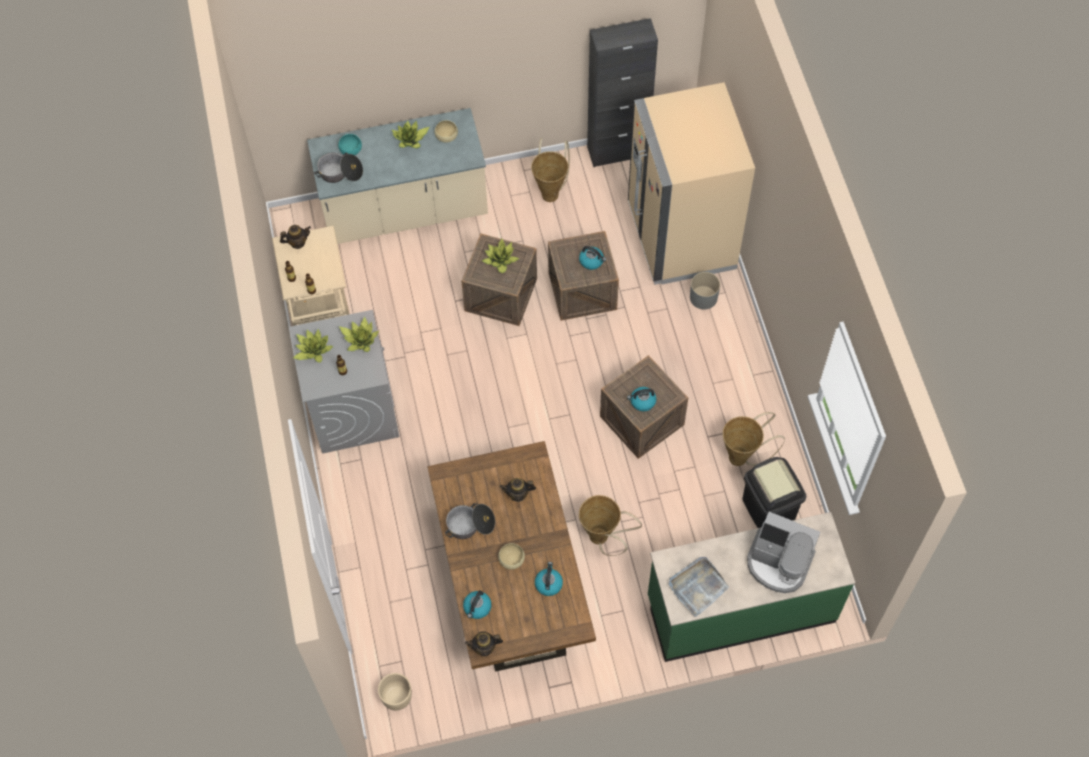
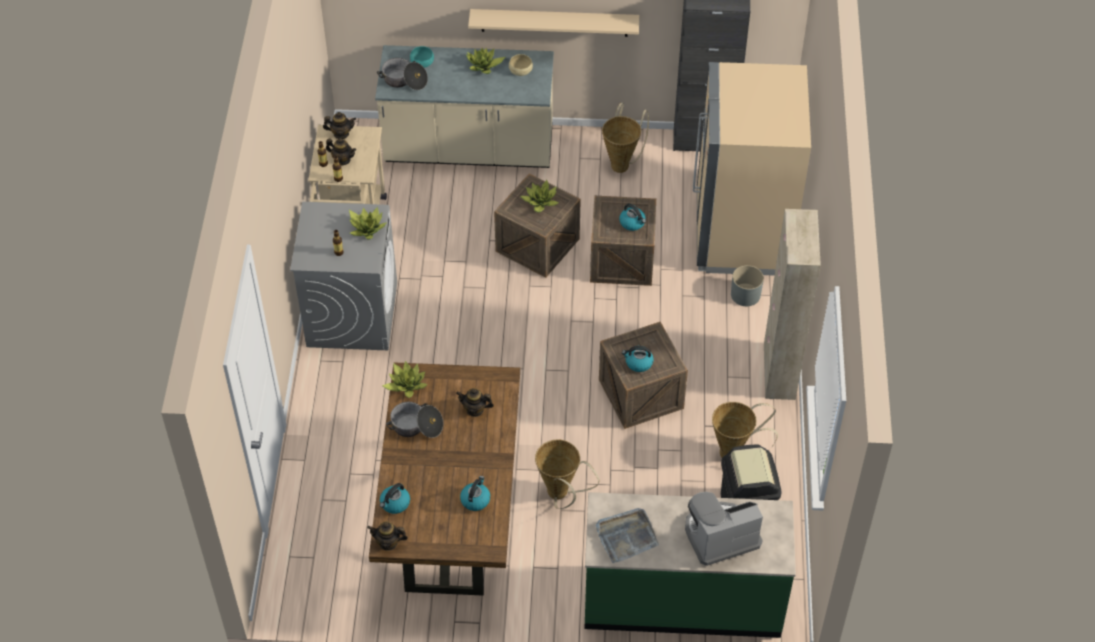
camera: 15 degrees right, 10 degrees down
potted plant [293,329,333,363] -> potted plant moved to [382,361,428,398]
beige planter [378,673,412,711] -> none
beige bowl [498,543,525,569] -> none
coffee machine [747,512,820,593] -> coffee machine turned 120 degrees clockwise [685,492,763,566]
none -> teapot [326,138,356,165]
none -> beige shelf [468,9,639,37]
none -> beige cabinet [764,209,821,400]

